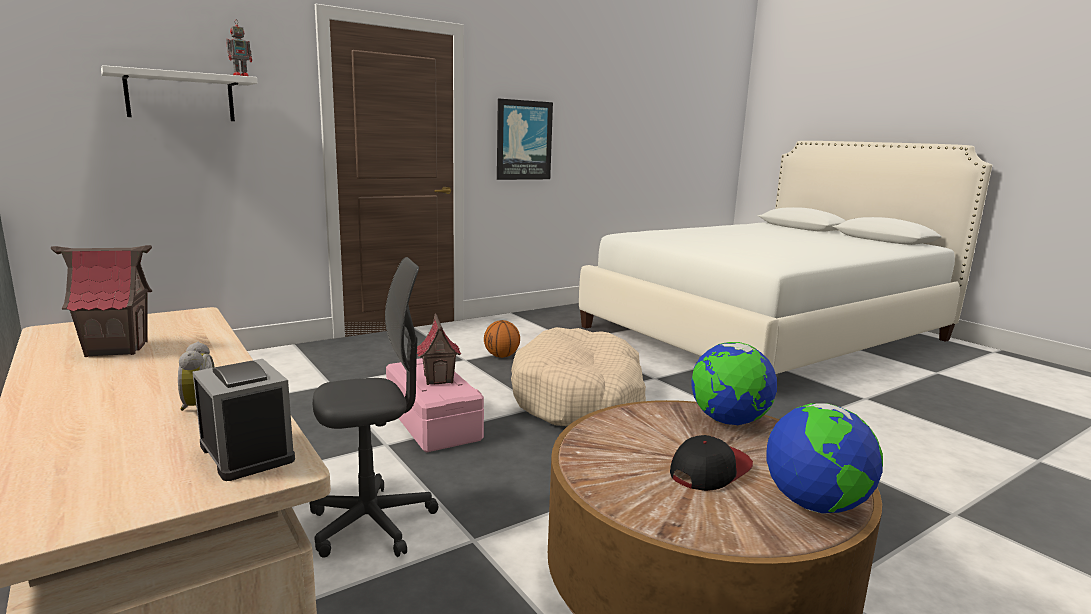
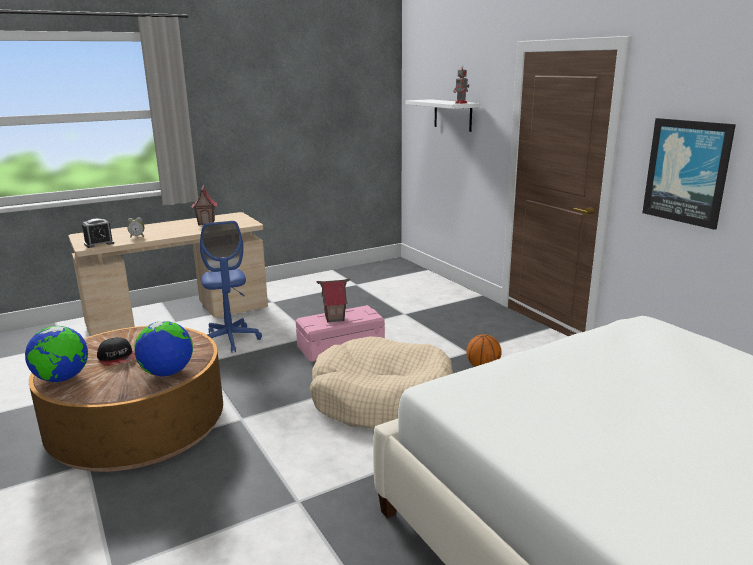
camera: 95 degrees right, 5 degrees up
grey office chair [309,257,439,558] -> blue office chair [200,221,262,353]

